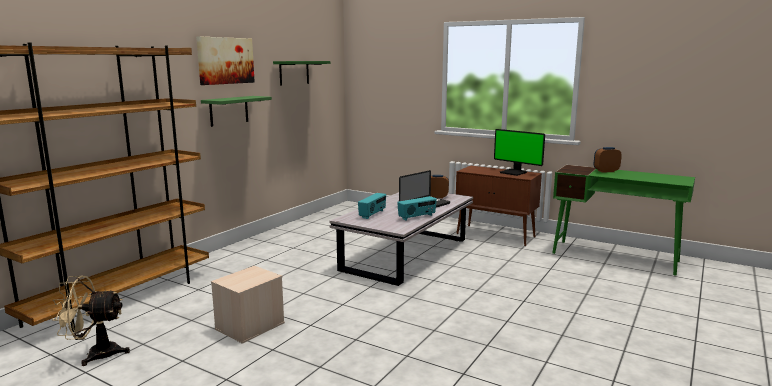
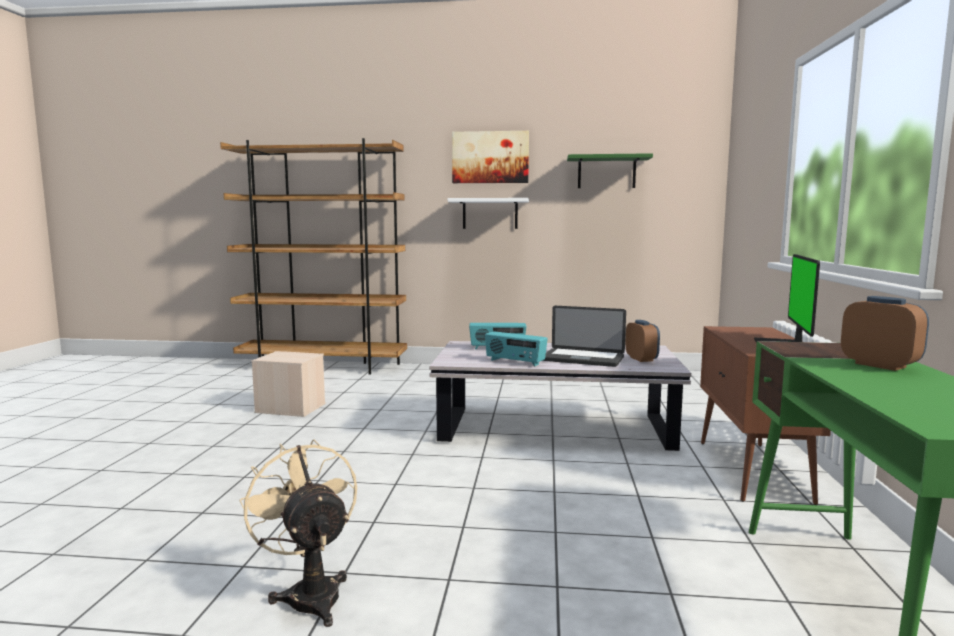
camera: 65 degrees right, 5 degrees down
beige fan [52,276,130,366] -> beige fan moved to [239,439,357,627]
green shelf [201,96,272,127] -> white shelf [448,198,529,229]

